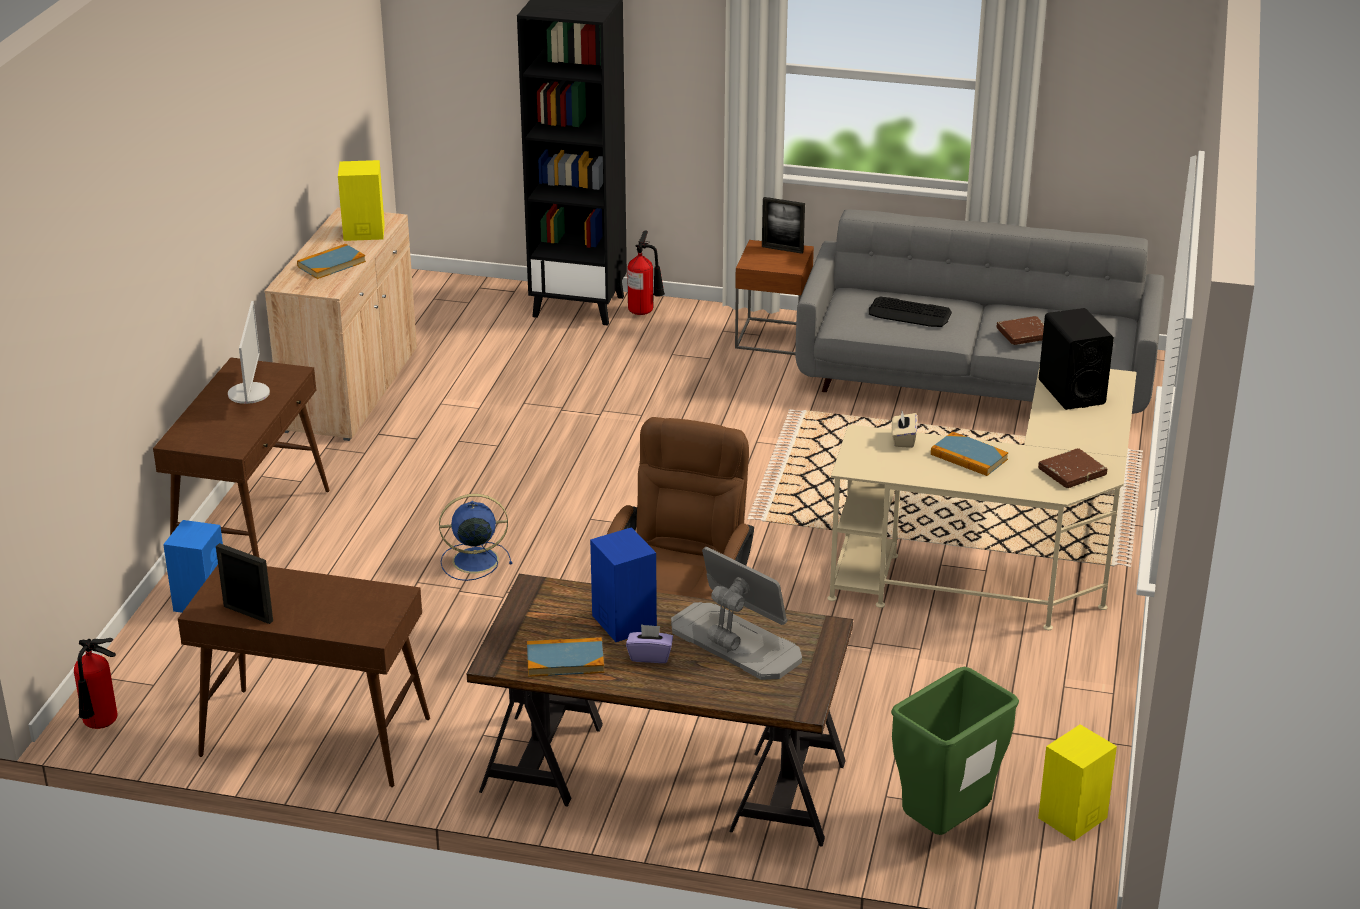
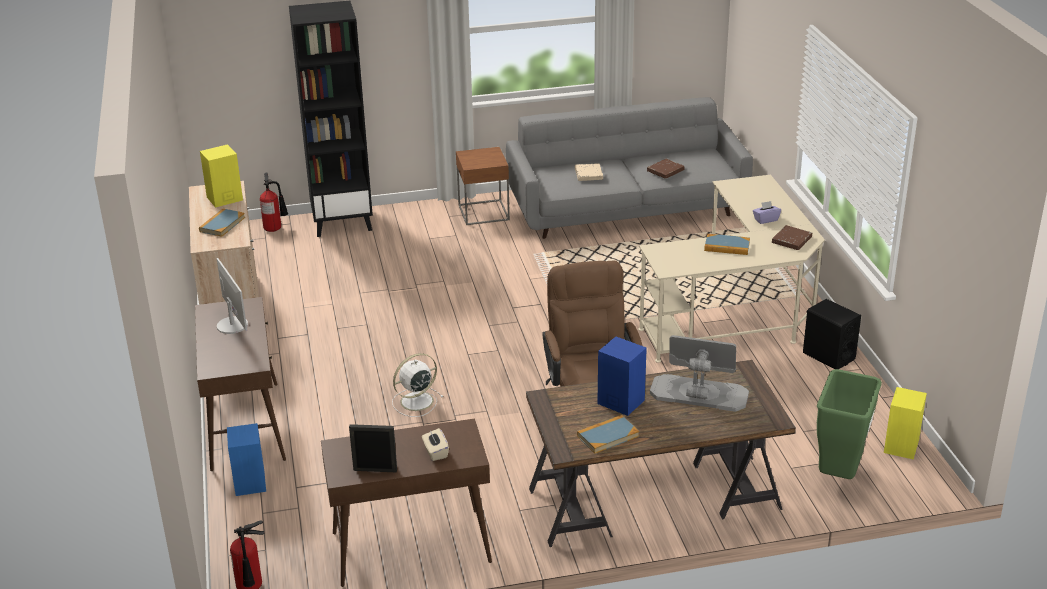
camera: 25 degrees left, 0 degrees up
blue fan [439,494,512,581] -> white fan [392,353,443,417]
purple tissue box [626,624,673,663] -> purple tissue box moved to [753,201,781,224]
fire extinguisher [627,230,665,315] -> fire extinguisher moved to [260,172,288,232]
picture frame [762,197,805,254] -> none
keyboard [869,296,952,327] -> beige book [575,163,603,181]
beige tissue box [892,411,918,448] -> beige tissue box moved to [422,428,449,461]
black speaker [1039,308,1114,410] -> black speaker moved to [803,299,861,369]

